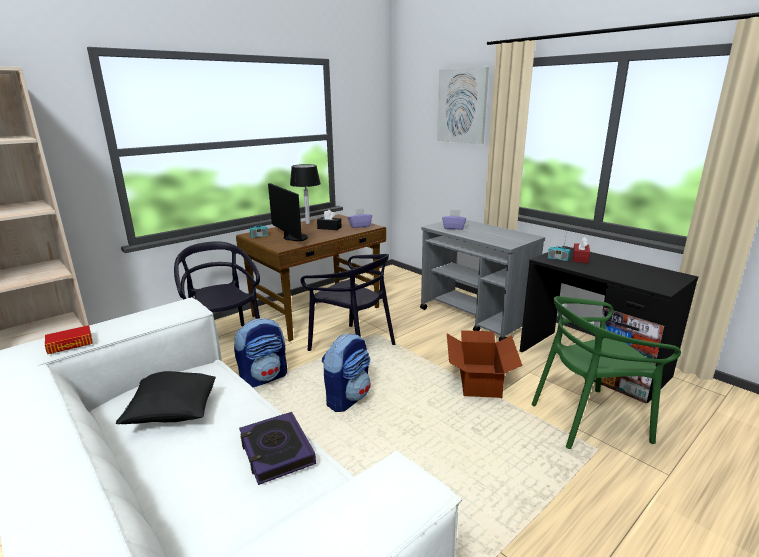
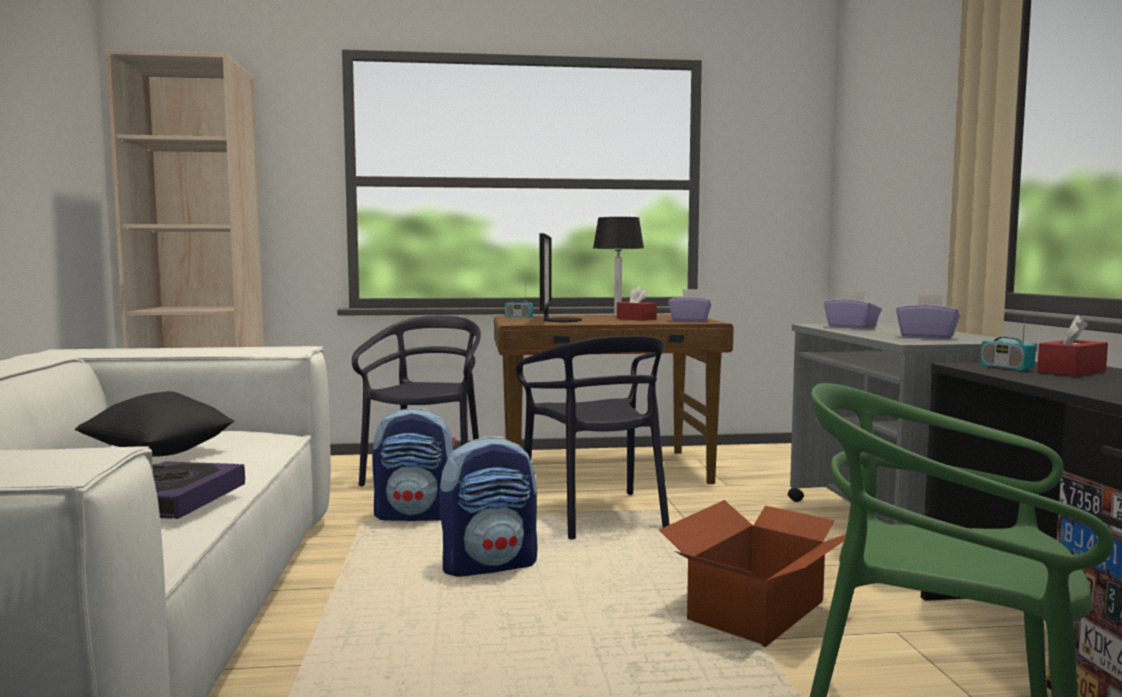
camera: 35 degrees right, 15 degrees down
book [45,325,93,354] -> none
black tissue box [317,210,341,230] -> red tissue box [617,287,657,321]
picture [437,67,489,144] -> none
none -> purple tissue box [896,294,960,339]

